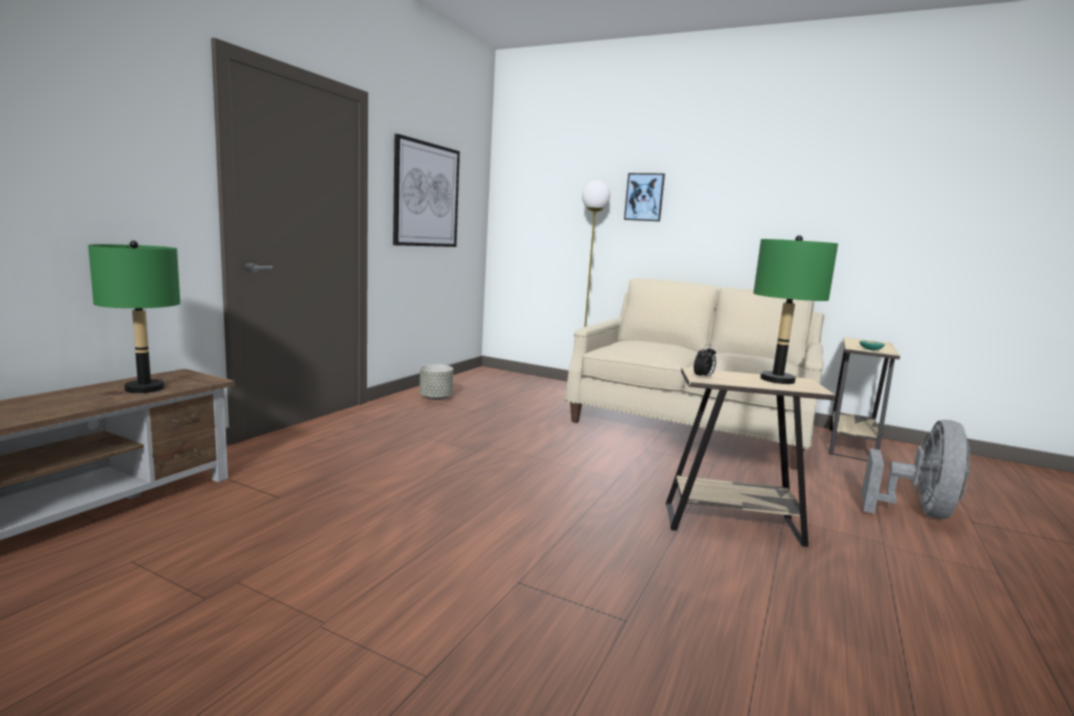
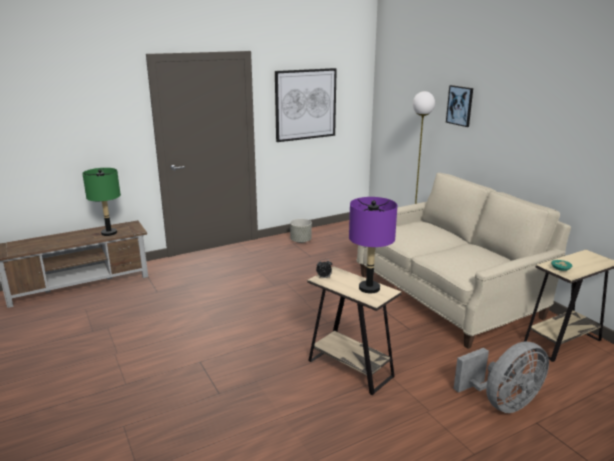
camera: 35 degrees right, 10 degrees up
green table lamp [753,235,838,384] -> purple table lamp [349,197,397,293]

